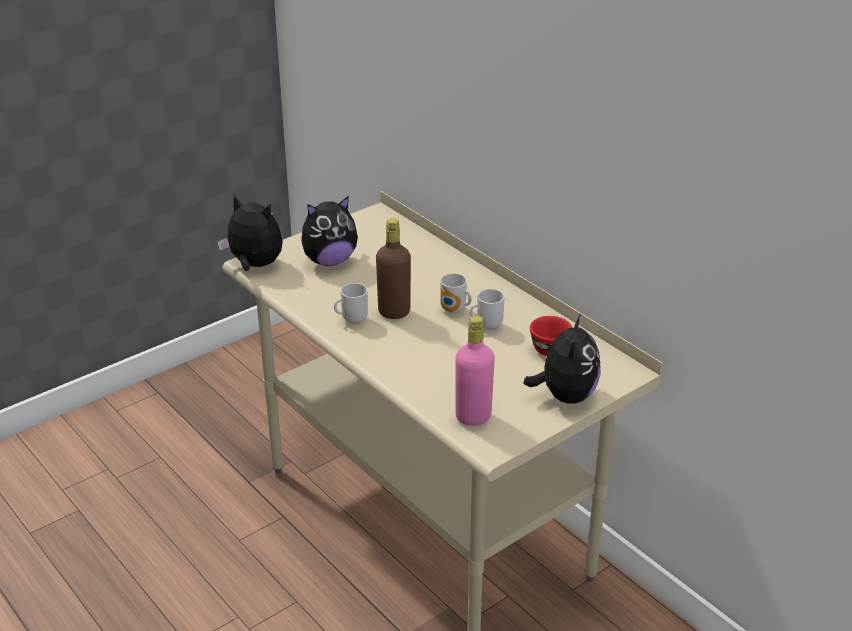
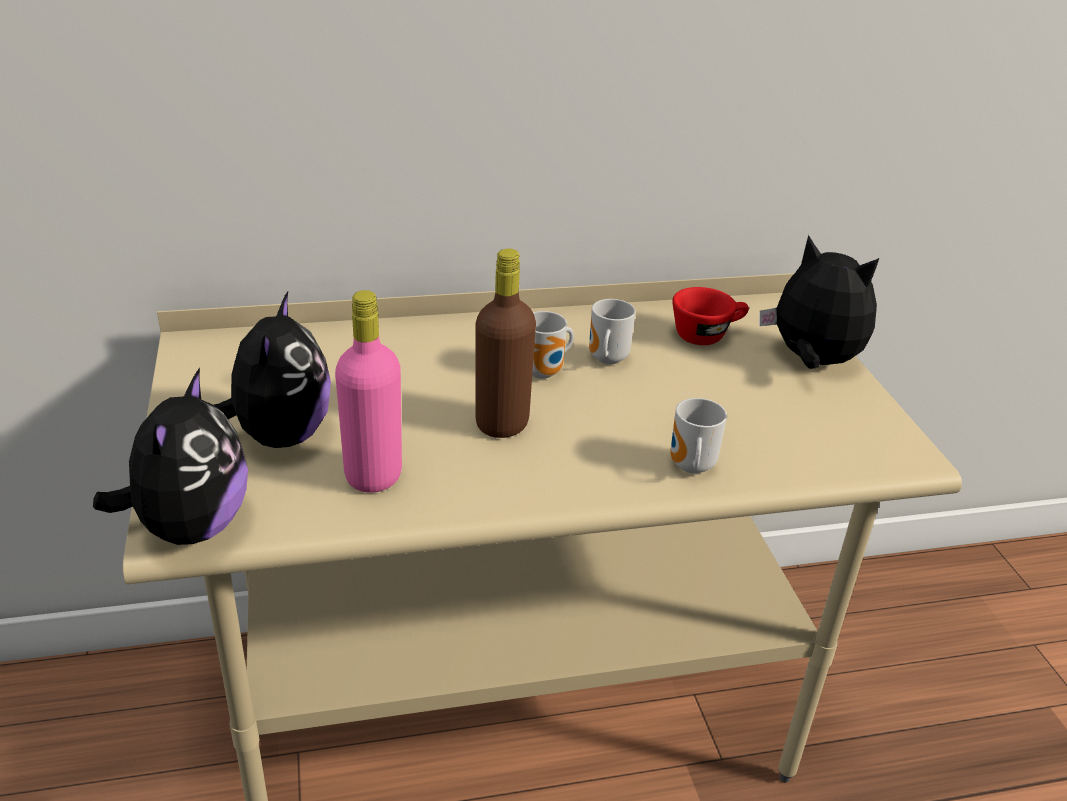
camera: 65 degrees left, 0 degrees up
plush toy [217,195,283,271] -> plush toy turned 135 degrees clockwise [93,368,248,545]
mug [334,283,368,324] -> mug moved to [670,398,727,474]
pink bottle [455,316,495,426] -> pink bottle moved to [335,290,402,493]

